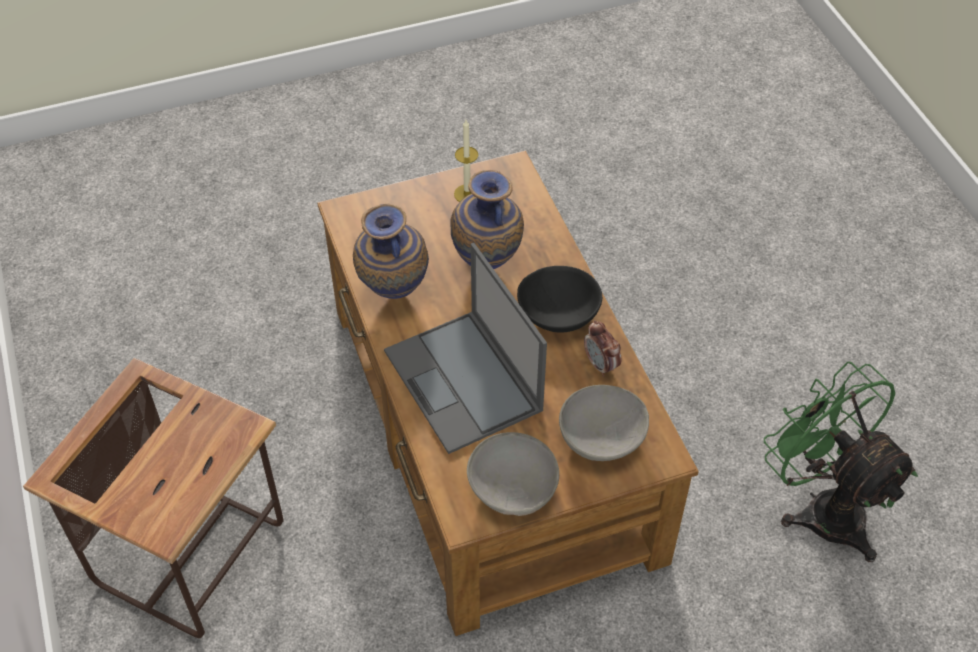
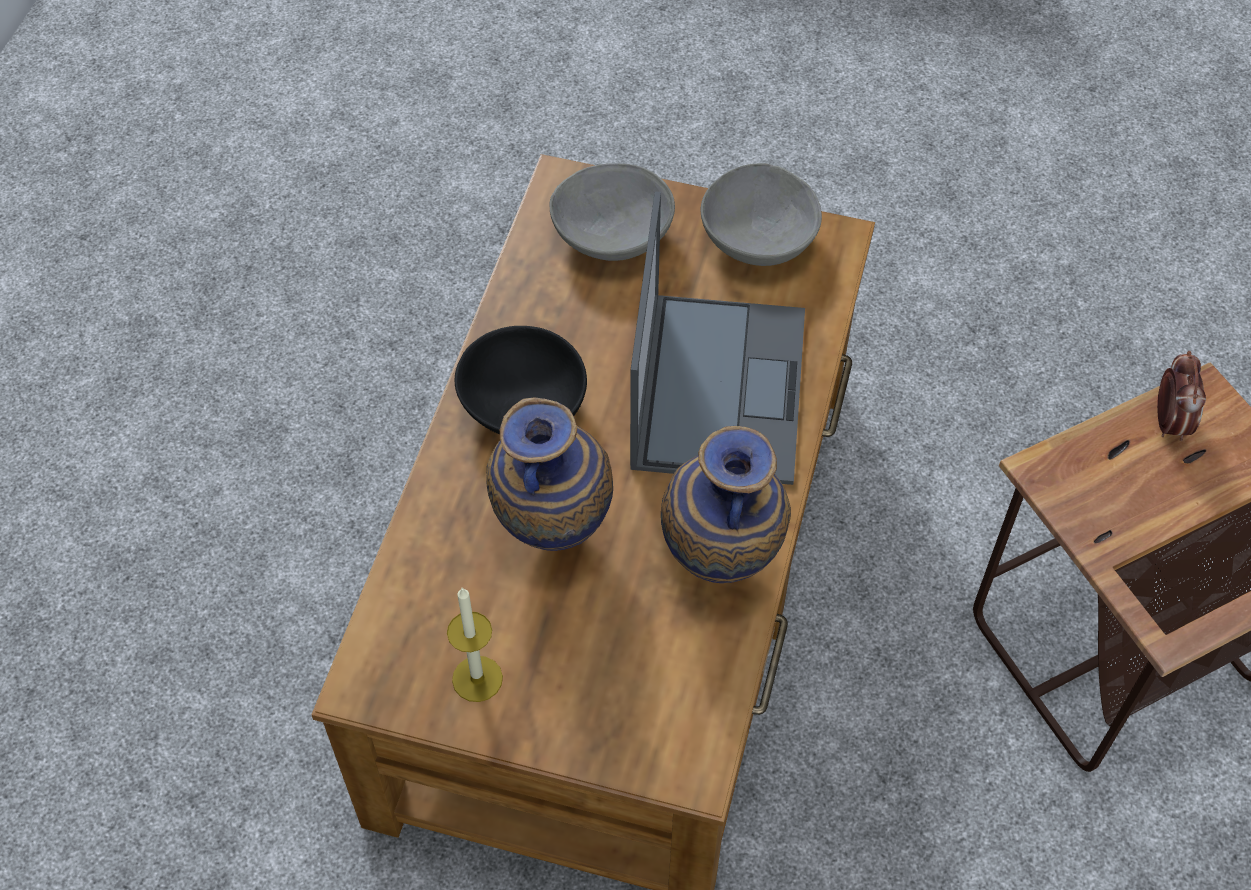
camera: 145 degrees left, 5 degrees up
alarm clock [584,320,622,377] -> alarm clock moved to [1157,351,1206,441]
green fan [764,362,918,562] -> none

